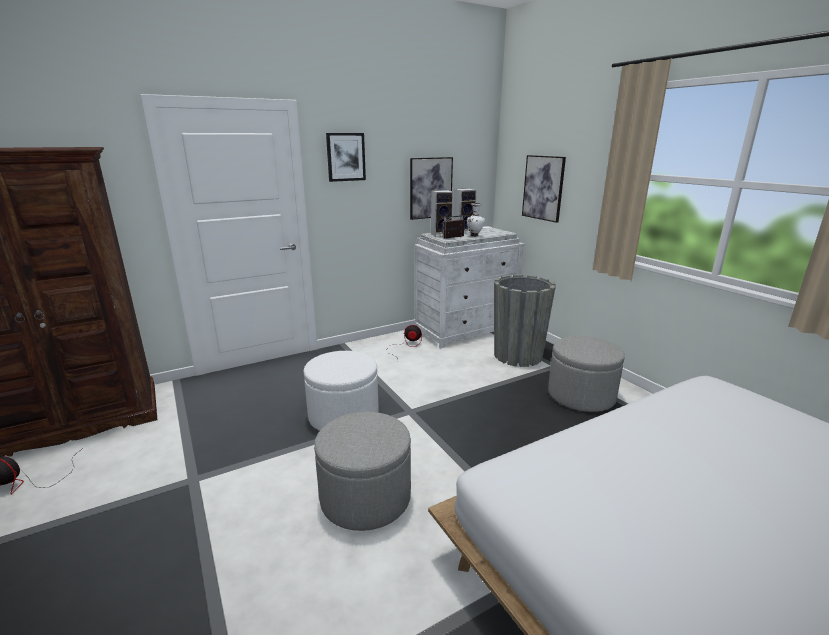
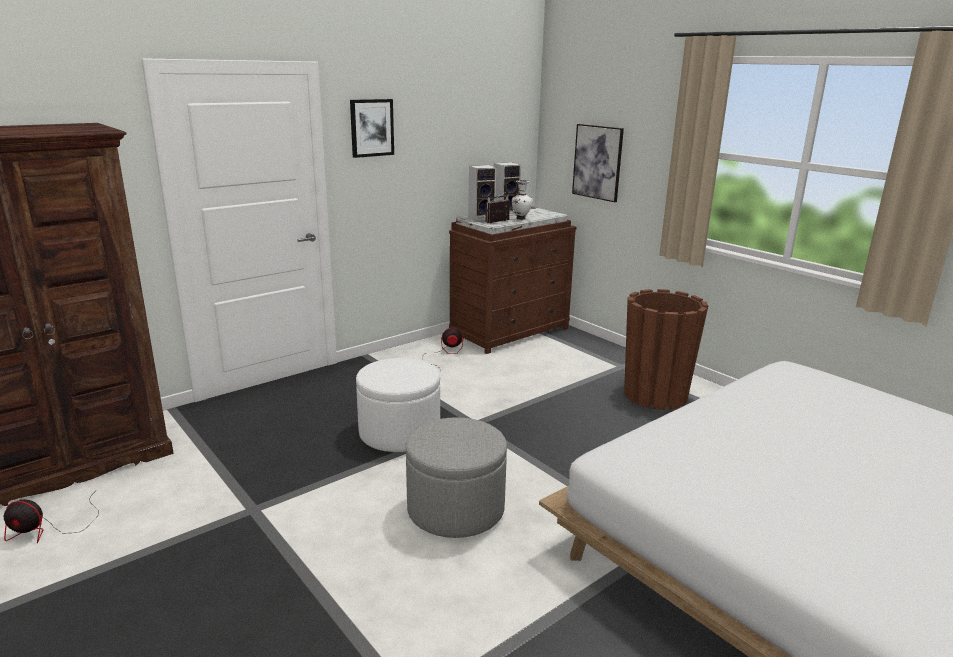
camera: 10 degrees left, 0 degrees up
picture [410,157,453,220] -> none
white dresser [415,226,524,348] -> brown dresser [449,206,576,354]
grey planter [494,275,556,367] -> none
grey ottoman [548,336,625,412] -> brown planter [624,289,708,410]

